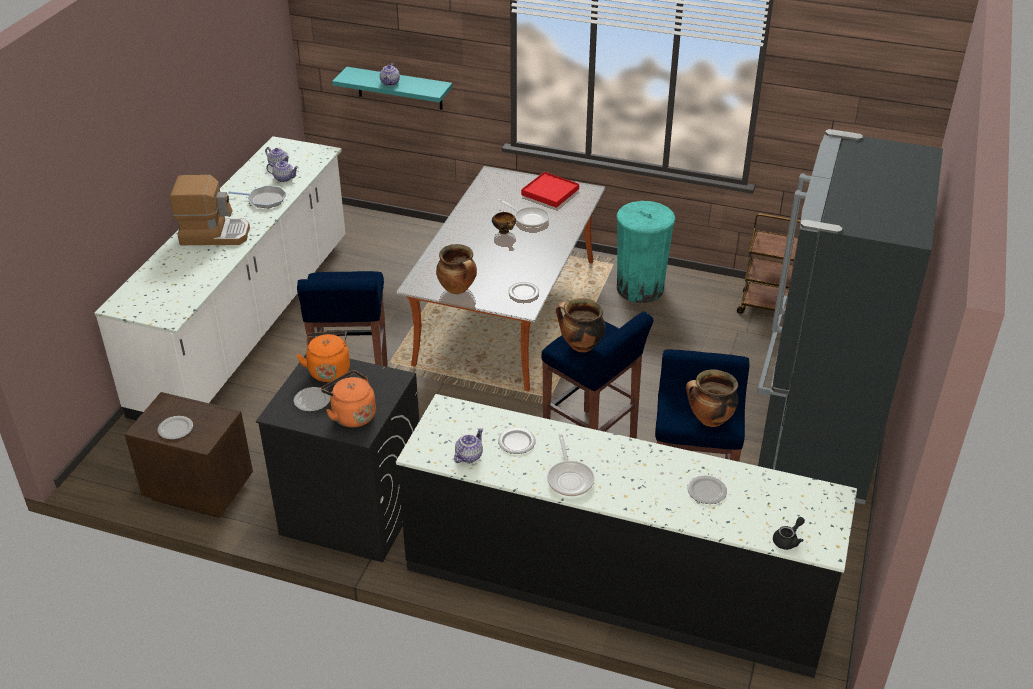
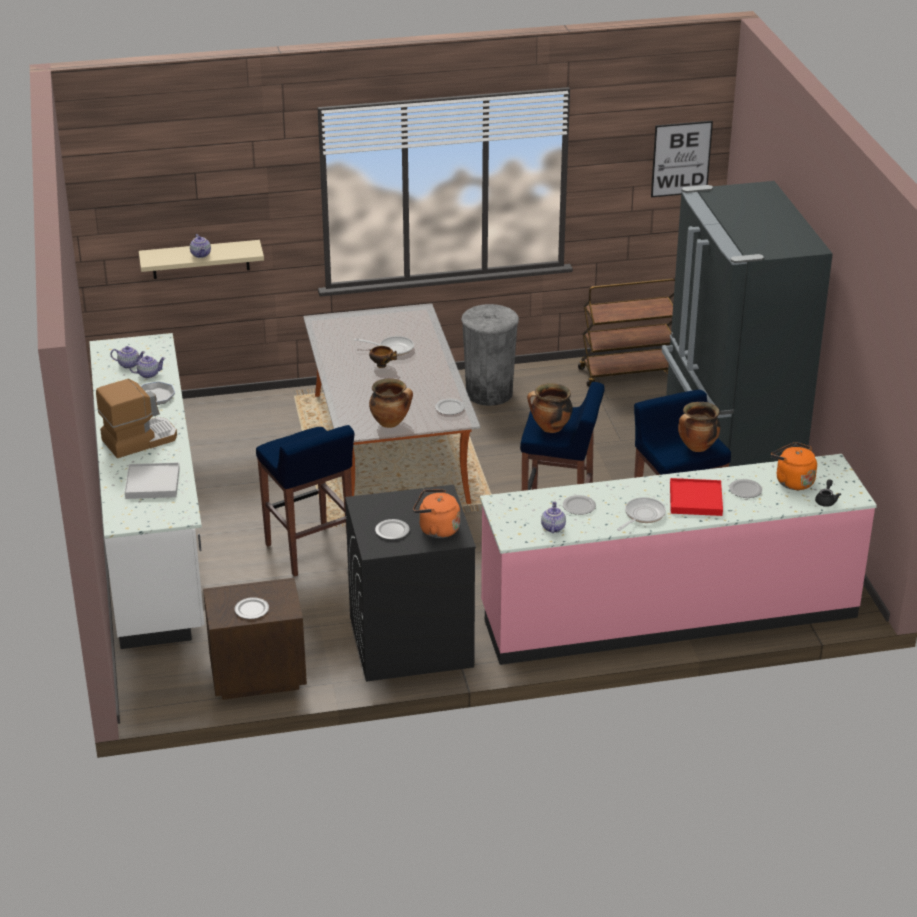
camera: 30 degrees left, 5 degrees down
orange kettle [296,331,350,382] -> orange kettle moved to [771,442,817,490]
turquoise shelf [332,67,452,110] -> beige shelf [139,240,264,279]
black counter [396,394,857,678] -> pink counter [480,454,877,665]
red tray [521,172,579,208] -> red tray moved to [670,478,723,516]
frying pan [547,434,594,496] -> frying pan turned 105 degrees counterclockwise [617,497,666,531]
turquoise trash can [616,201,676,303] -> grey trash can [461,304,519,406]
none -> white tray [125,462,180,499]
none -> picture [651,121,713,197]

